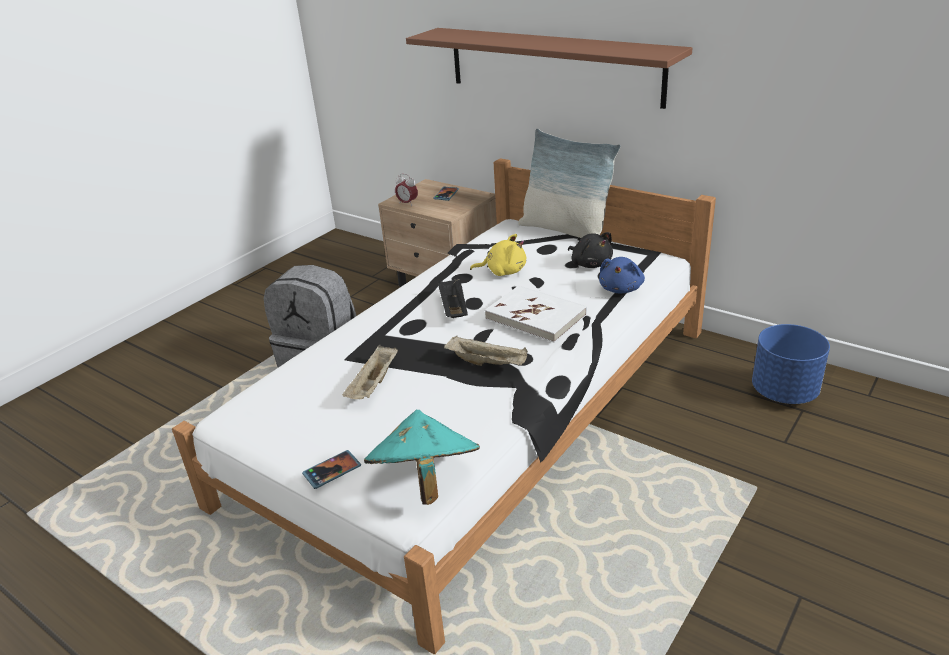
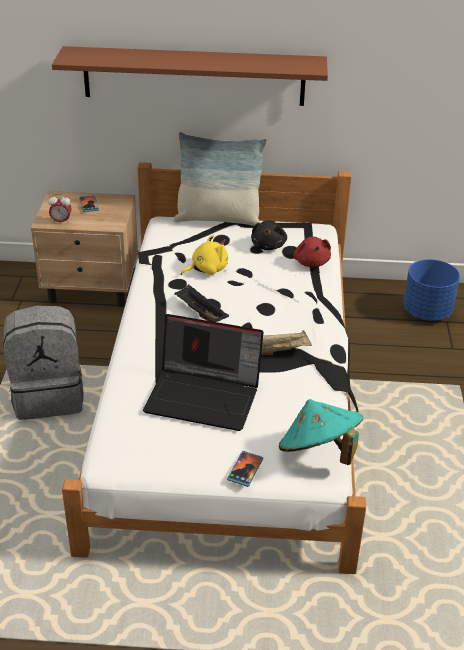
camera: 35 degrees left, 5 degrees up
beige tray [342,345,398,399] -> laptop [143,314,263,431]
white book [485,285,587,343] -> none
black plush toy [568,232,613,268] -> black plush toy turned 75 degrees clockwise [251,220,287,250]
blue plush toy [599,257,645,293] -> red plush toy [294,236,331,267]

